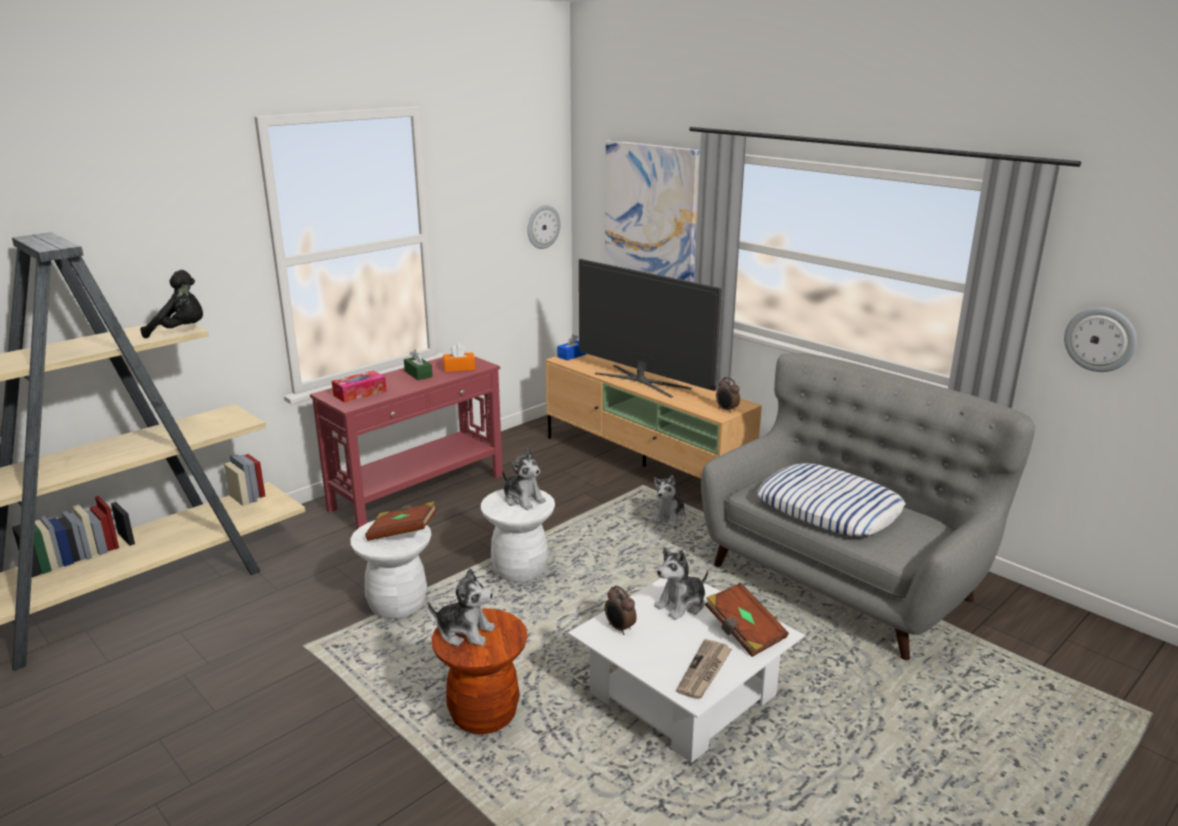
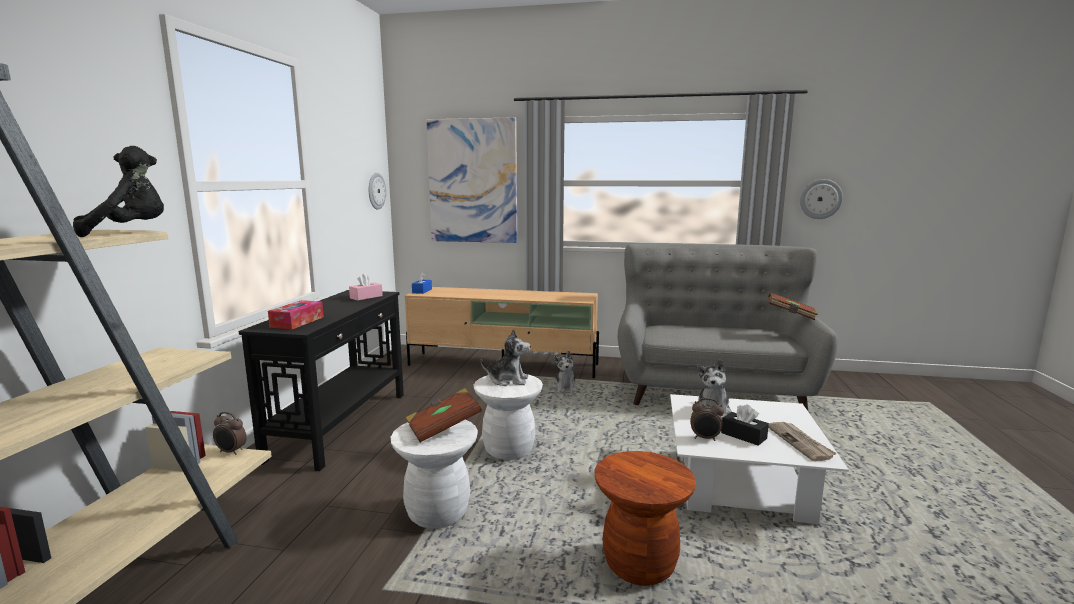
camera: 35 degrees left, 10 degrees down
red console table [310,356,503,530] -> black console table [239,290,404,471]
green tissue box [404,350,433,380] -> none
plush toy [428,568,495,646] -> none
orange tissue box [443,343,475,372] -> pink tissue box [349,273,383,301]
television [579,259,722,398] -> none
brown book [705,583,789,657] -> brown book moved to [768,292,818,320]
alarm clock [716,377,740,413] -> alarm clock moved to [213,412,247,455]
pillow [757,463,905,536] -> none
none -> black tissue box [721,404,769,446]

